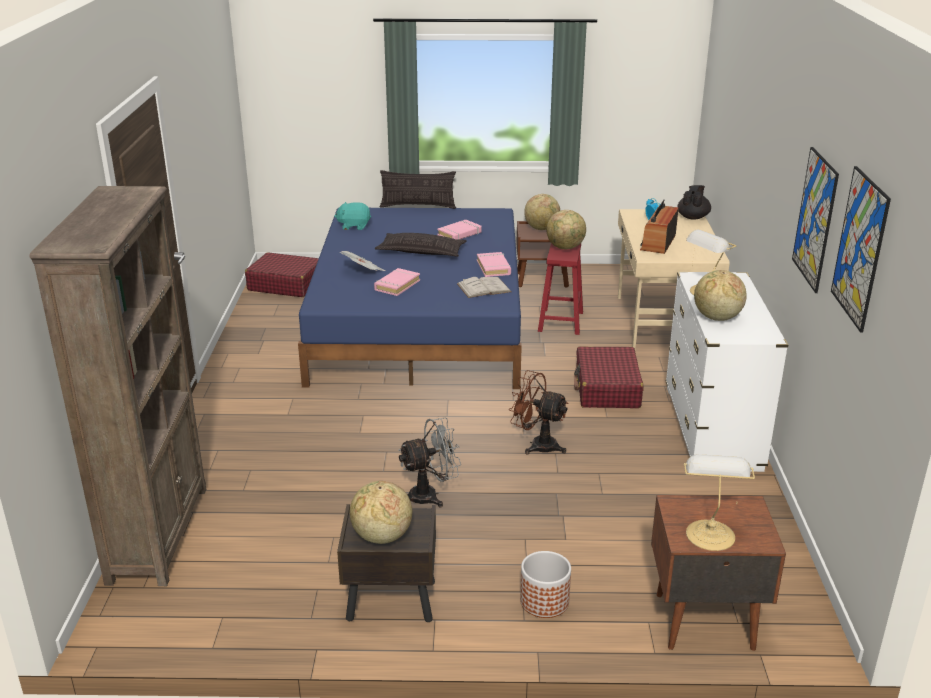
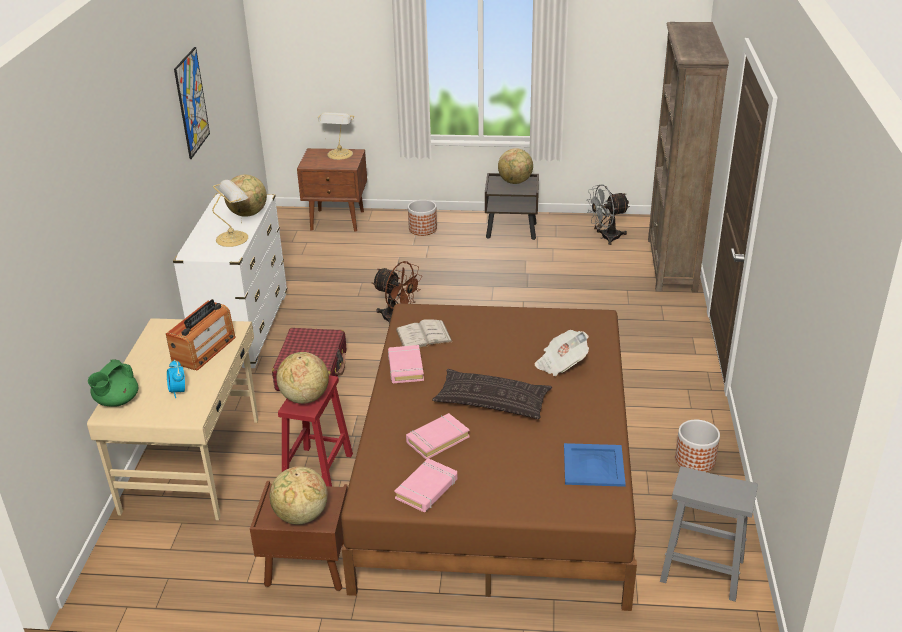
camera: 175 degrees left, 5 degrees up
red suitcase [245,252,319,297] -> grey stool [660,466,758,602]
blue bed [298,208,522,389] -> brown bed [341,303,637,611]
turquoise plush toy [334,202,371,230] -> blue tray [564,443,626,487]
pink book [374,268,420,296] -> pink book moved to [395,458,457,512]
pillow [380,170,456,209] -> none
grey fan [398,417,461,507] -> grey fan moved to [586,185,630,245]
black teapot [677,185,711,220] -> green teapot [88,359,138,406]
picture [831,166,891,333] -> none
none -> planter [675,420,720,472]

